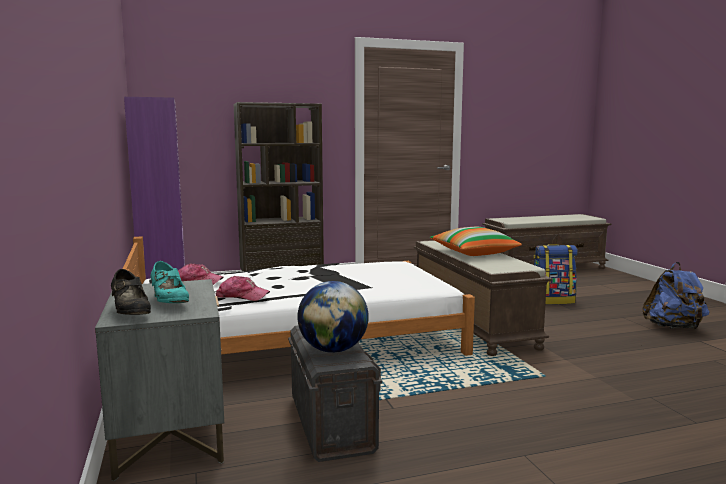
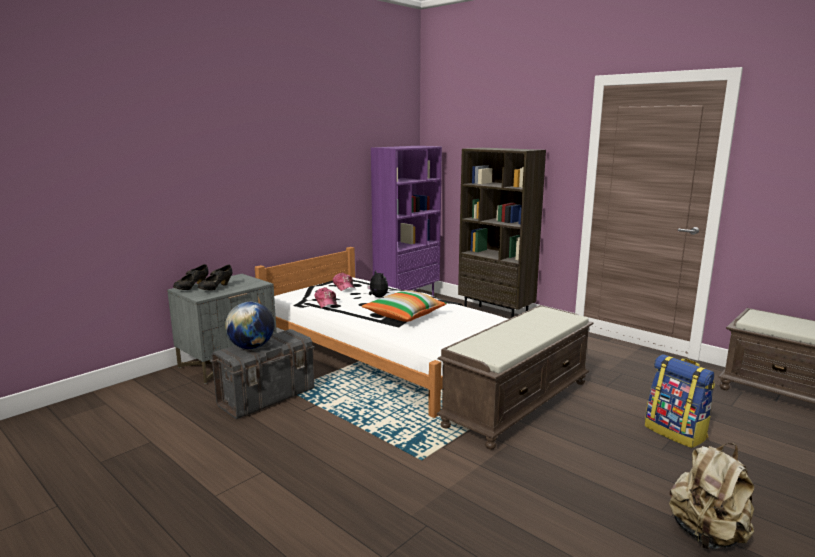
camera: 60 degrees right, 5 degrees up
turquoise shoe [150,261,189,303] -> black shoe [198,265,232,290]
pillow [430,227,522,256] -> pillow moved to [362,290,447,322]
blue backpack [642,262,709,330] -> beige backpack [669,443,754,550]
none -> plush toy [367,270,388,297]

